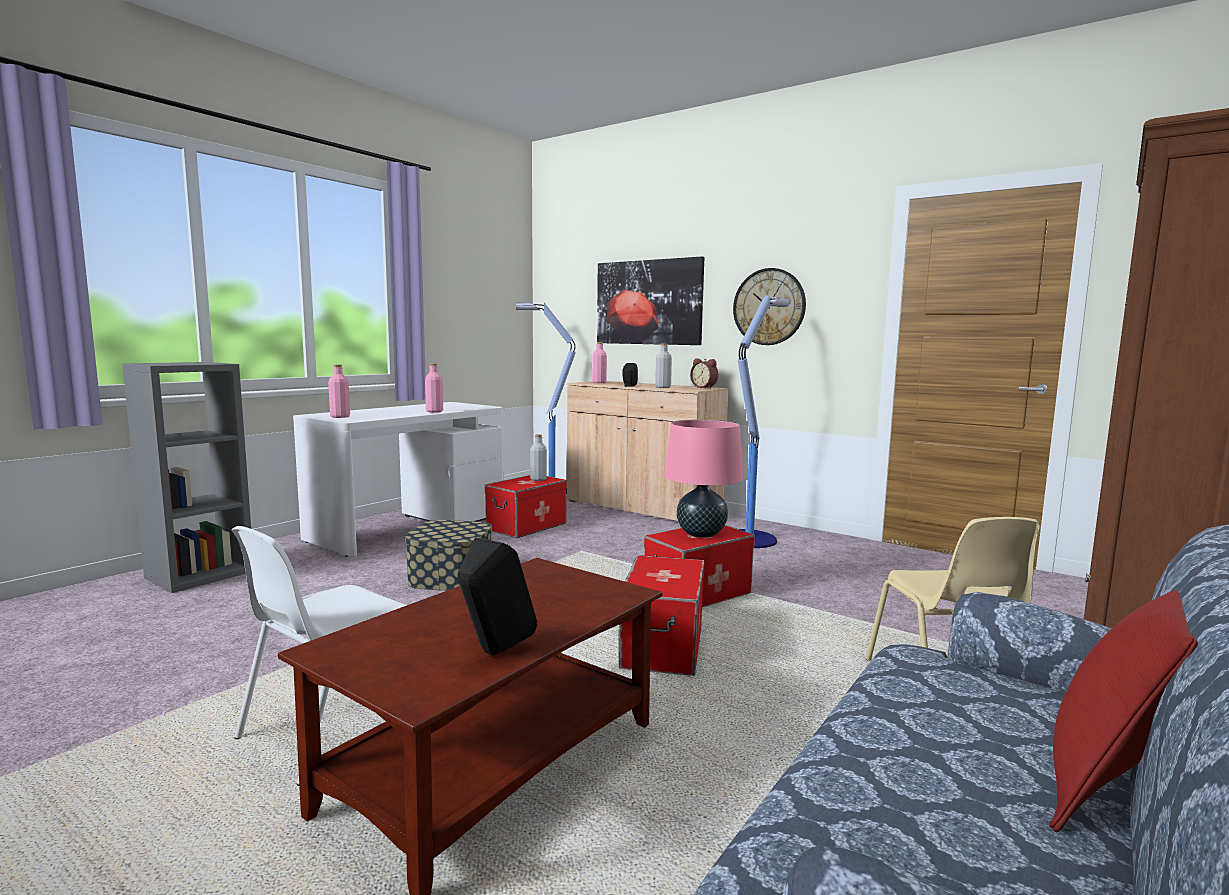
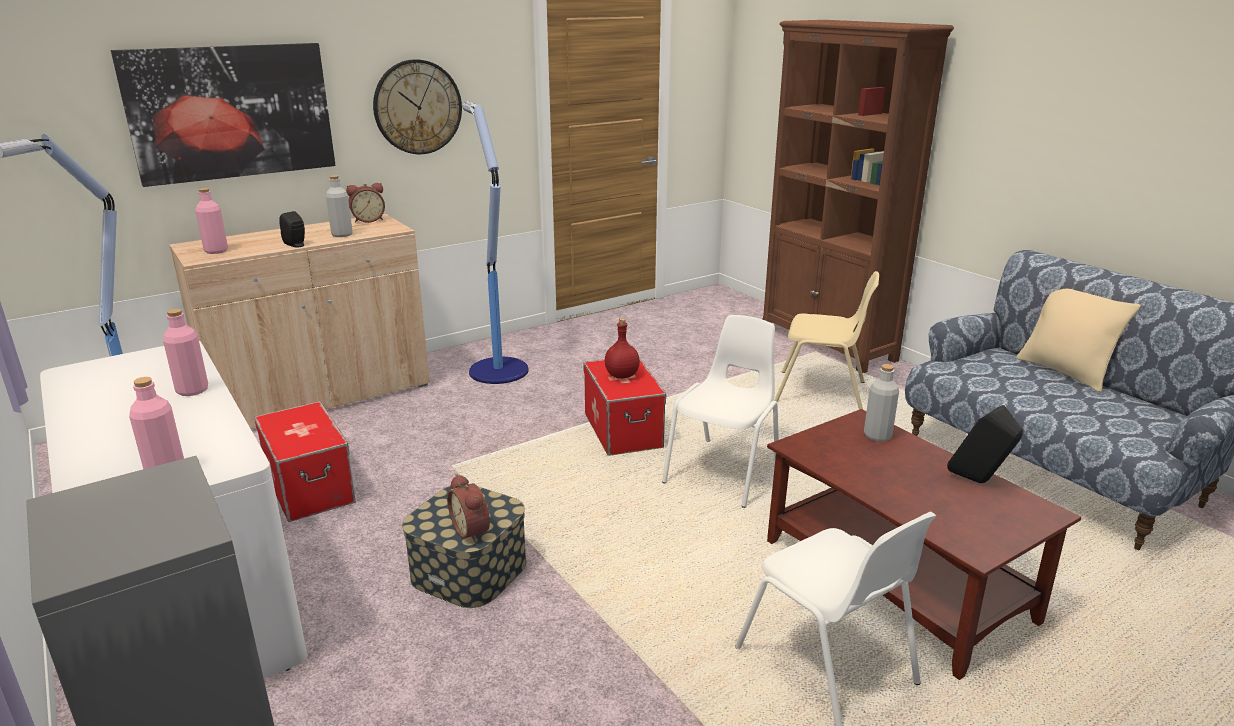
camera: 70 degrees left, 15 degrees up
grey bottle [530,434,547,481] -> grey bottle moved to [864,364,899,442]
storage box [619,555,705,676] -> white chair [662,315,779,508]
pink table lamp [664,420,743,538] -> red bottle [605,318,640,379]
red pillow [1049,590,1198,832] -> beige pillow [1017,289,1141,392]
none -> alarm clock [447,474,490,543]

